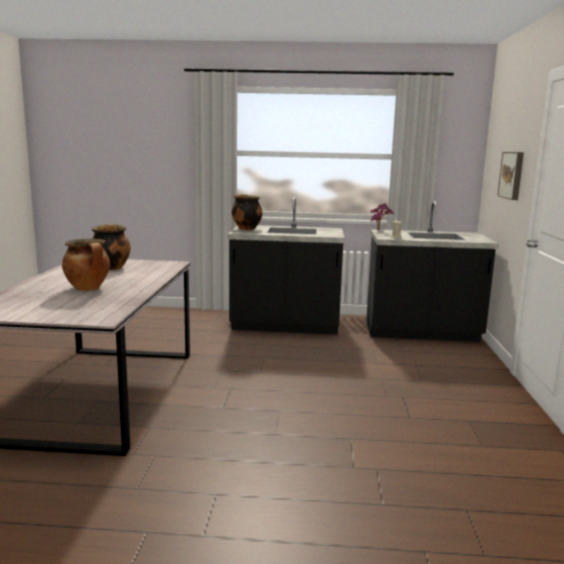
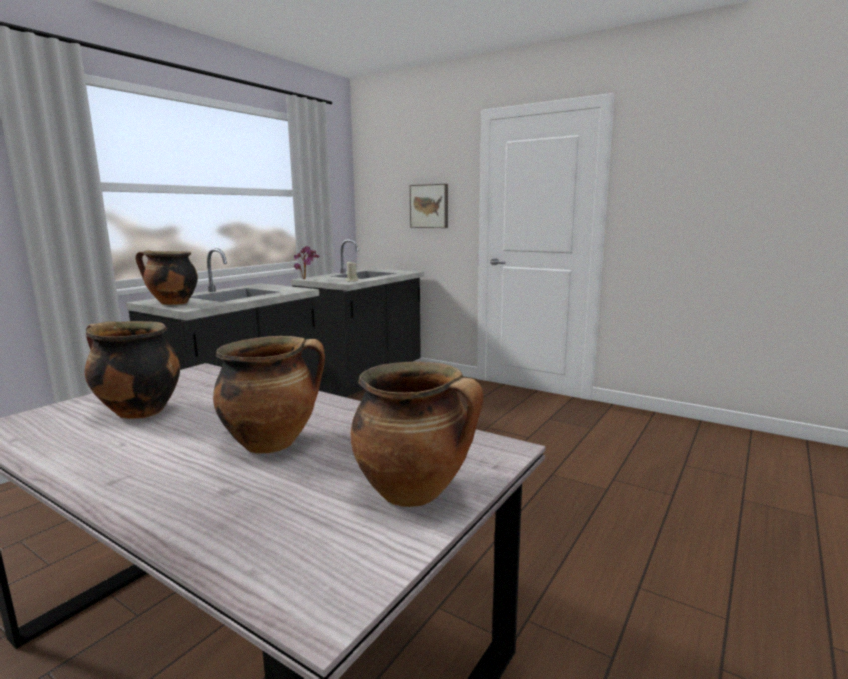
camera: 60 degrees left, 0 degrees up
none -> cooking pot [350,362,484,507]

